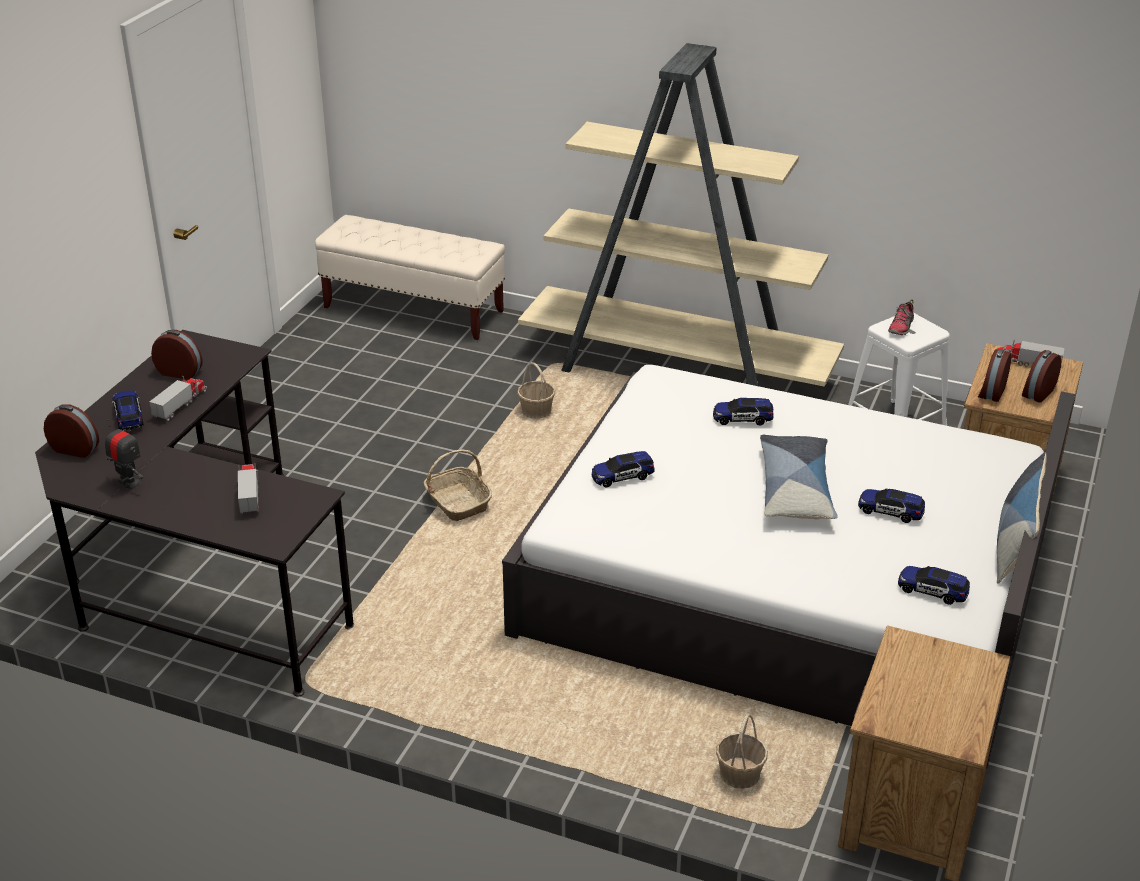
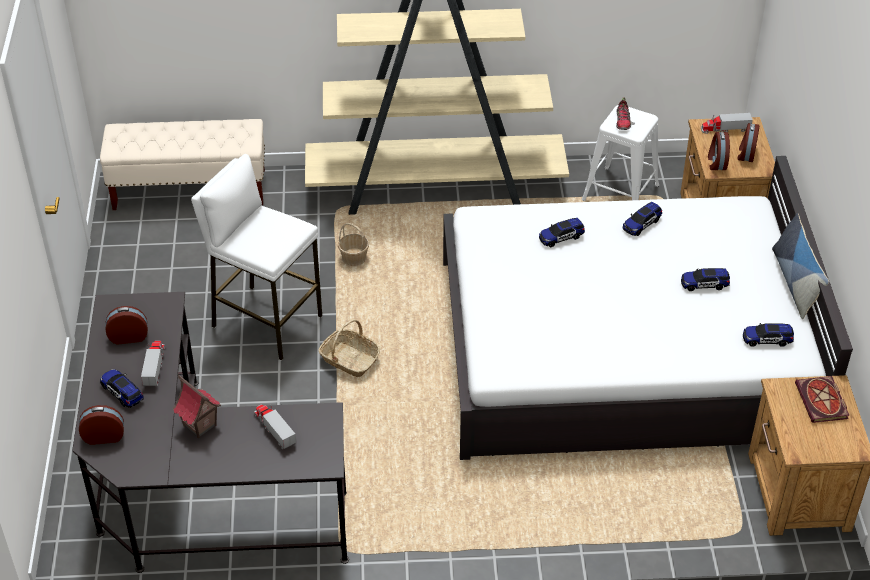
camera: 25 degrees left, 10 degrees up
toy robot [105,419,143,490] -> none
toy car [592,451,655,488] -> toy car moved to [623,202,662,236]
basket [716,714,768,789] -> none
pillow [760,435,838,520] -> none
none -> toy house [172,375,221,438]
none -> white stool [191,154,322,361]
none -> book [795,376,849,423]

